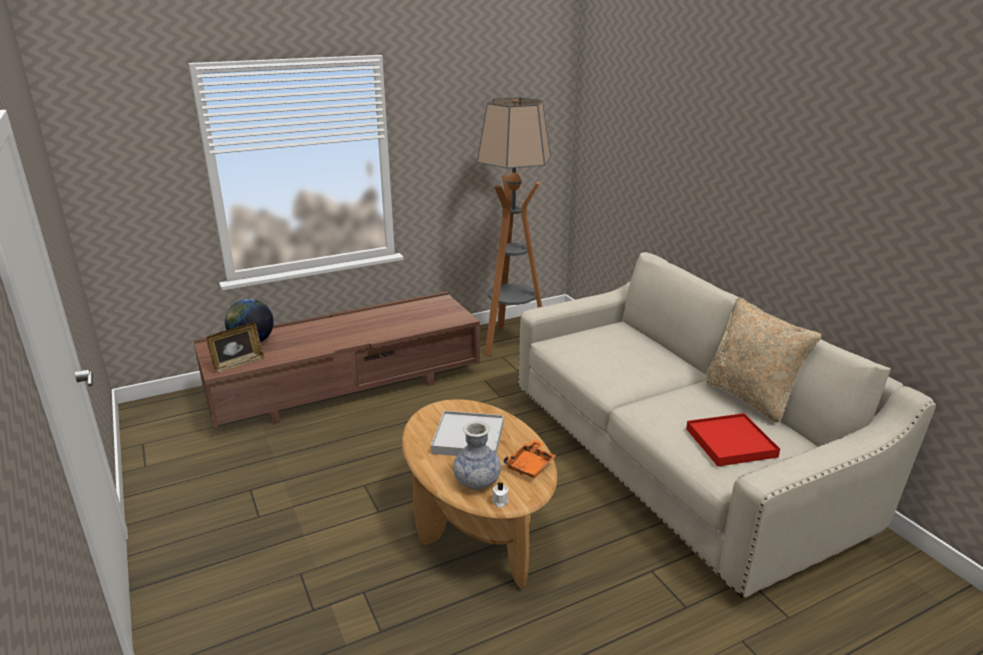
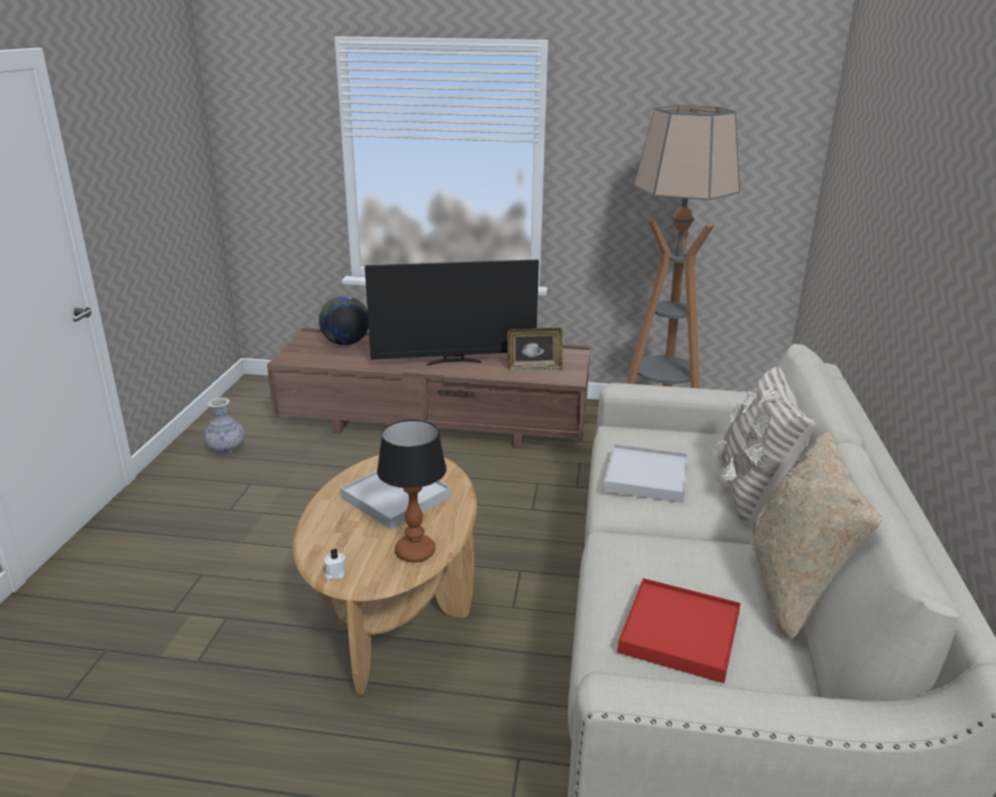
camera: 35 degrees right, 0 degrees up
picture frame [206,322,265,373] -> picture frame moved to [507,328,563,371]
vase [453,421,501,490] -> vase moved to [204,398,244,453]
orange tray [504,440,556,478] -> table lamp [377,420,447,563]
none -> television [365,260,539,366]
none -> white tray [603,444,688,503]
none -> beige pillow [711,366,816,526]

